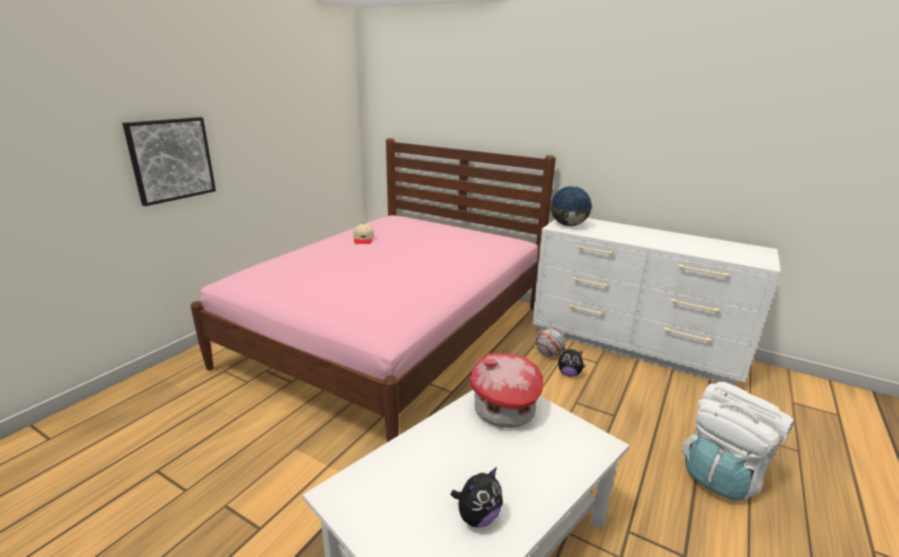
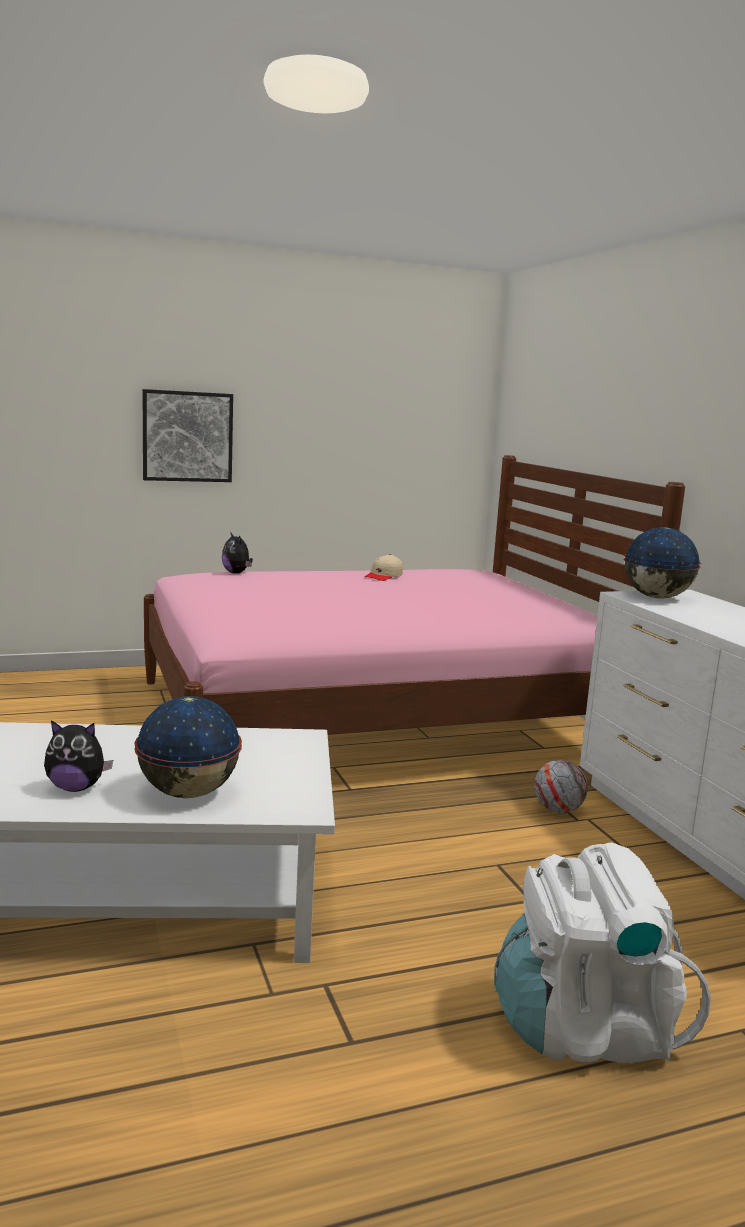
camera: 40 degrees right, 10 degrees down
toy house [470,353,543,428] -> none
plush toy [558,348,585,377] -> plush toy moved to [222,533,253,574]
none -> globe [135,696,242,798]

